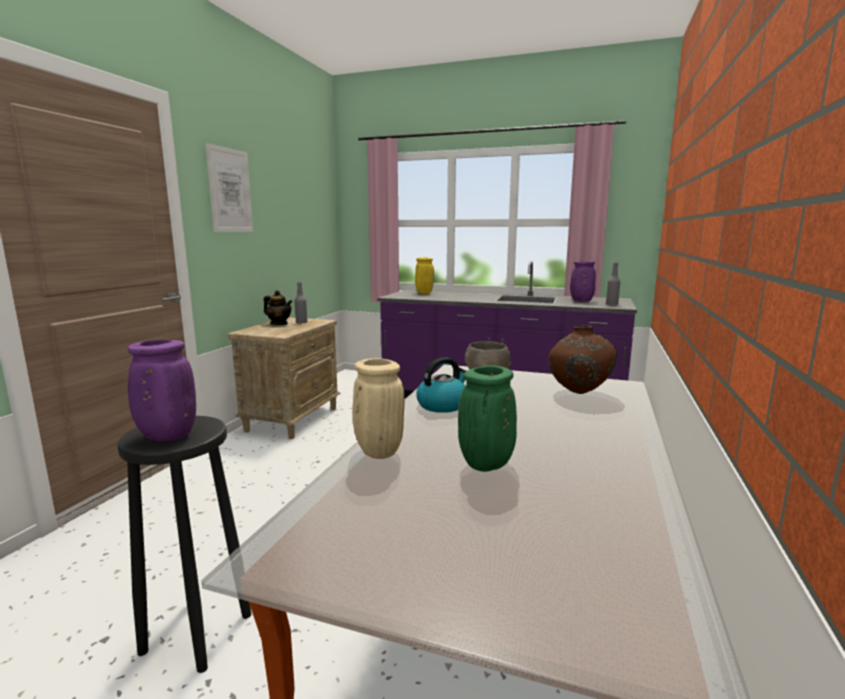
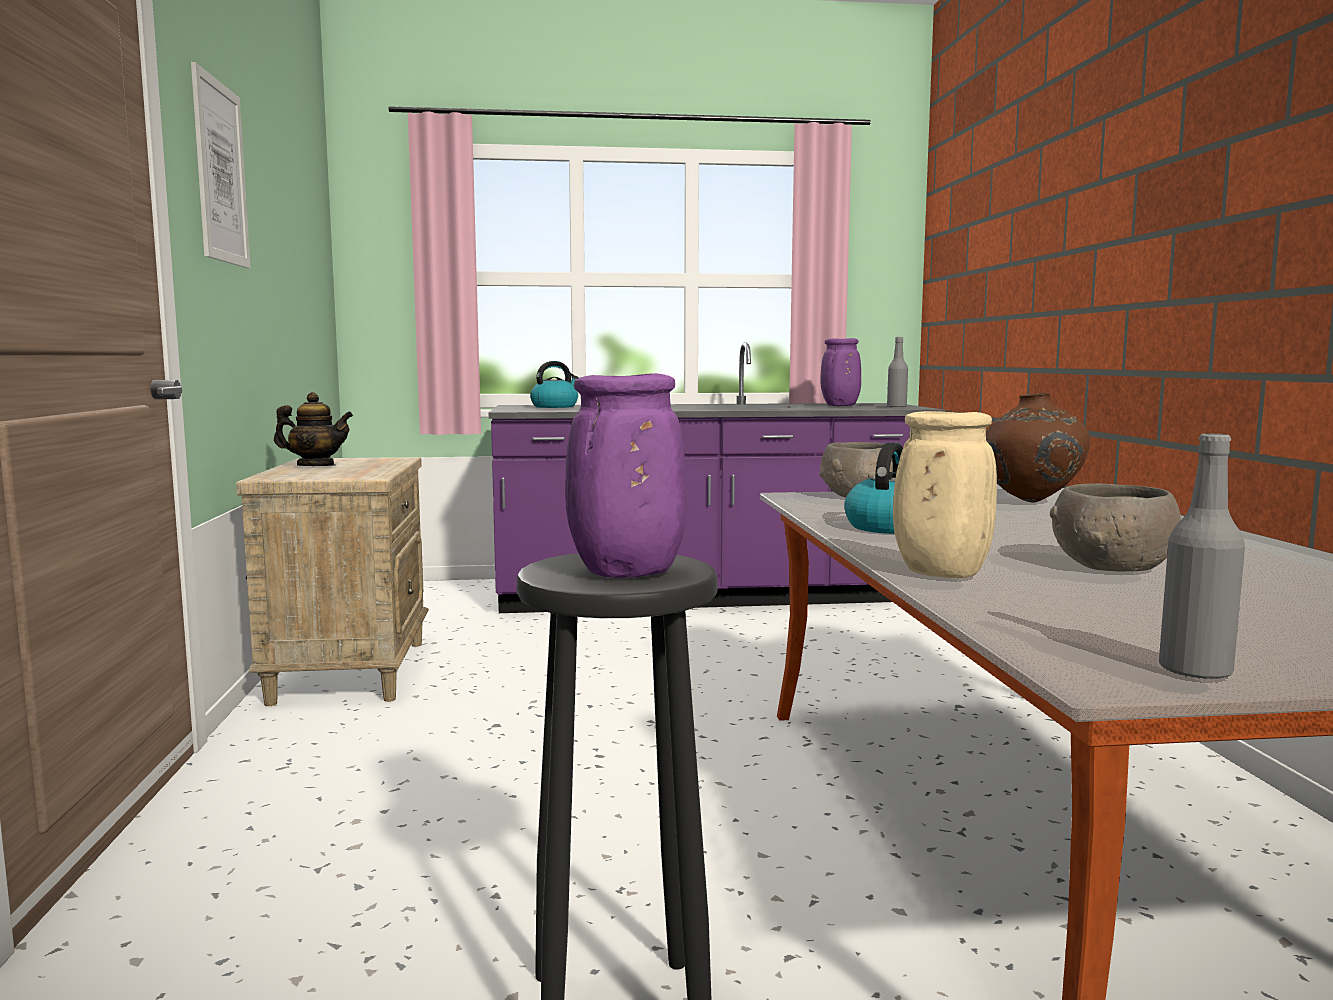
camera: 25 degrees left, 5 degrees down
grey bottle [295,282,307,324] -> grey bottle moved to [1159,433,1245,679]
yellow vase [415,257,434,294] -> kettle [530,361,579,408]
green vase [458,365,517,472] -> grey bowl [1050,483,1181,571]

